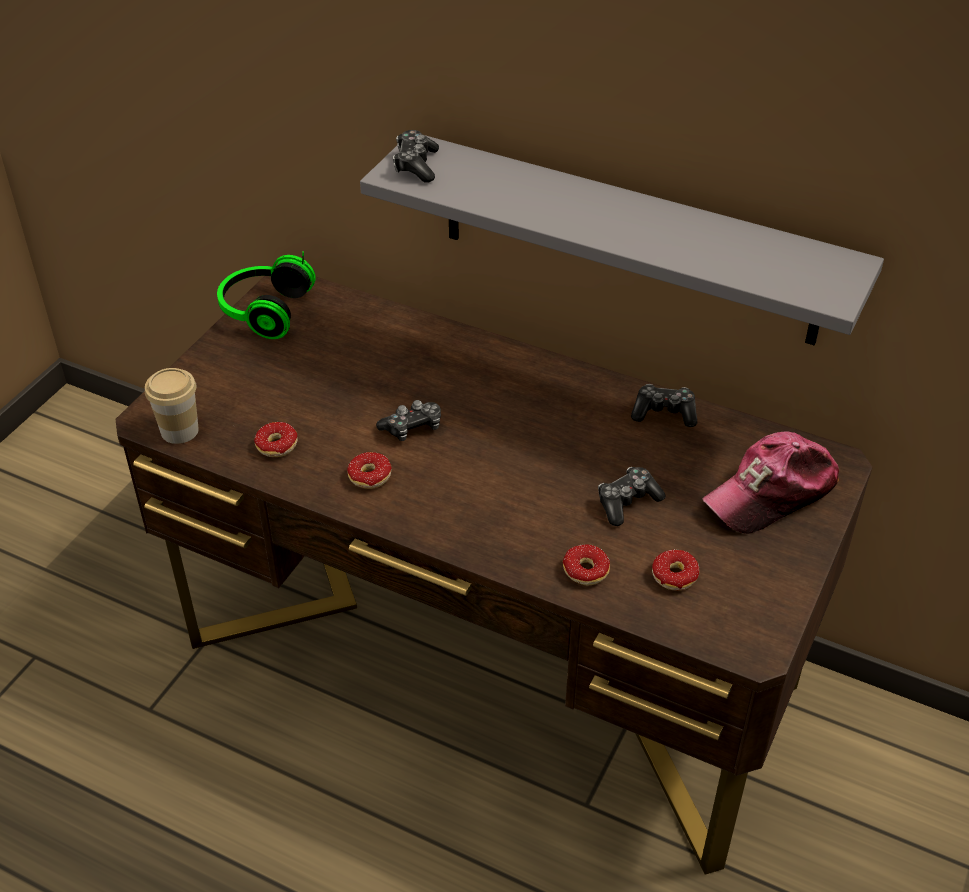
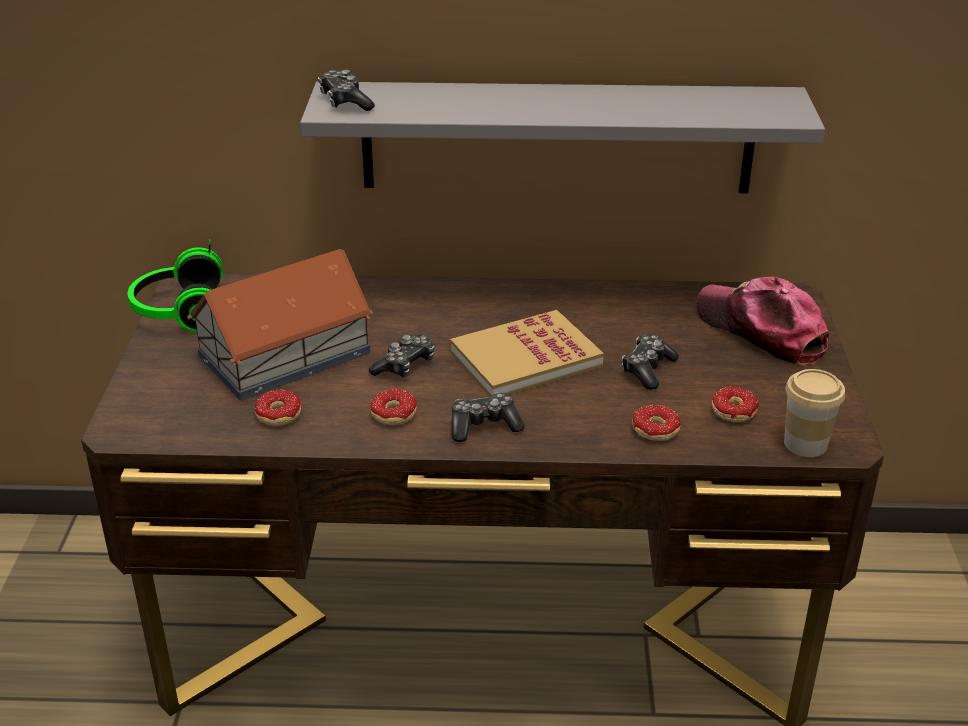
camera: 25 degrees left, 10 degrees down
cup [145,368,199,444] -> cup moved to [784,369,845,457]
game controller [631,384,697,427] -> game controller moved to [451,392,525,442]
cap [702,431,839,534] -> cap turned 105 degrees clockwise [696,277,829,366]
none -> toy house [187,249,373,401]
none -> book [449,310,604,397]

